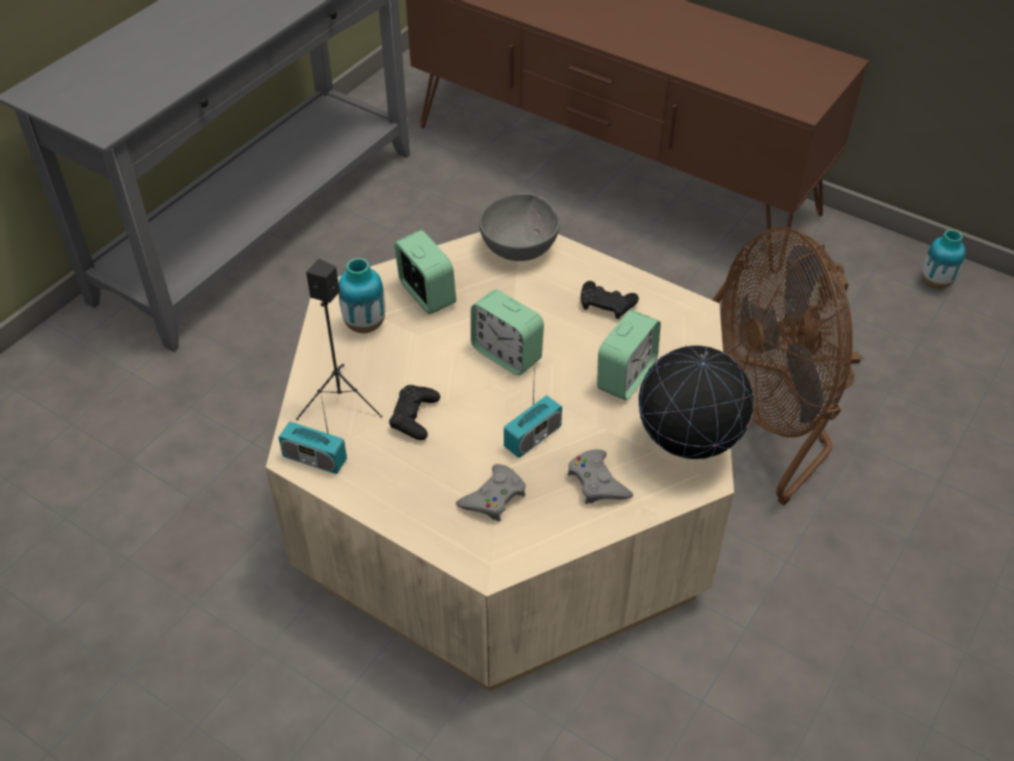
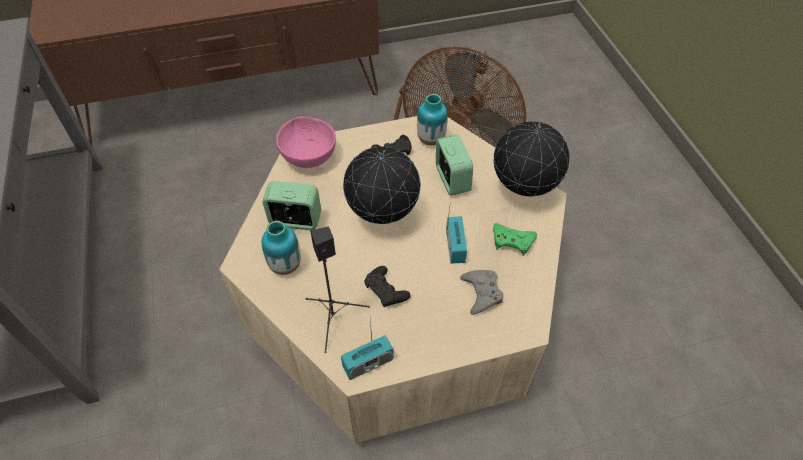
camera: 50 degrees left, 5 degrees up
alarm clock [471,289,544,375] -> globe [343,146,421,224]
grey bowl [479,193,560,261] -> pink bowl [276,117,336,168]
grey game controller [567,449,633,504] -> green game controller [493,223,537,256]
vase [922,229,966,289] -> vase moved to [417,94,448,146]

